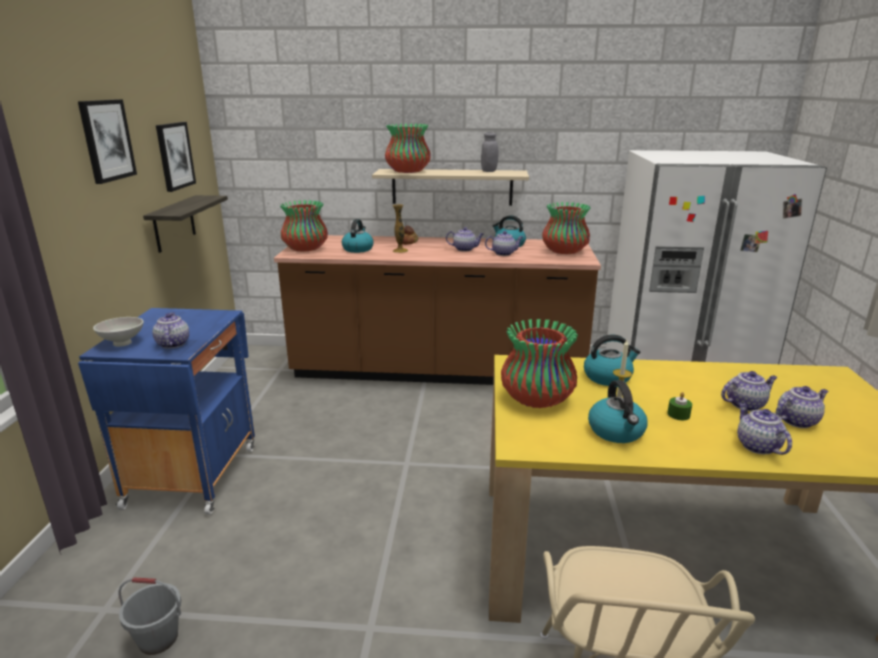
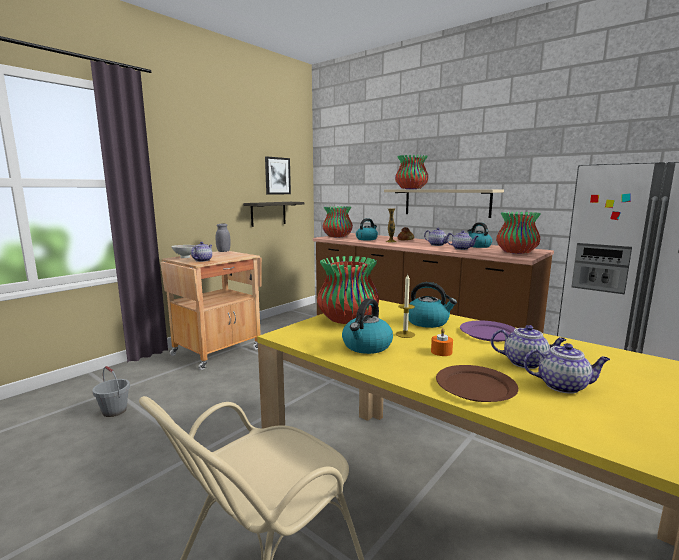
camera: 35 degrees right, 10 degrees down
picture [78,99,137,184] -> none
blue cart [78,308,255,515] -> brown cart [160,251,262,370]
grey jar [481,132,499,172] -> grey jar moved to [216,223,231,252]
green candle [667,392,692,420] -> orange candle [431,328,453,356]
teapot [737,403,792,455] -> brown plate [436,365,519,402]
none -> purple plate [460,321,516,342]

